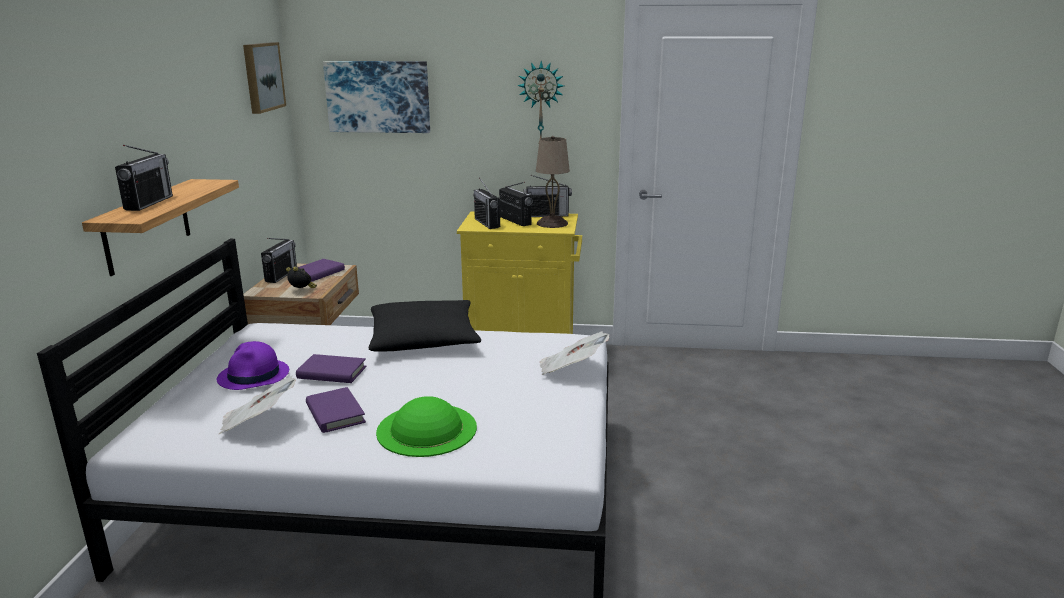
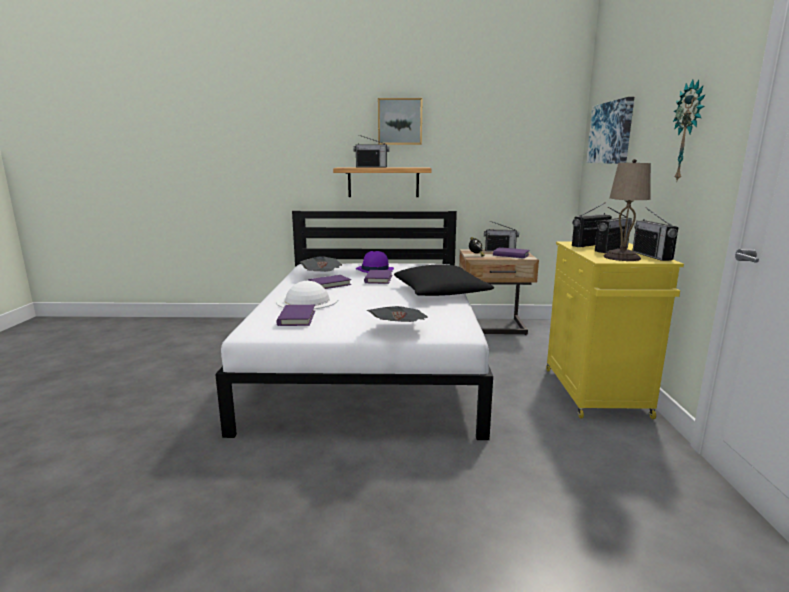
camera: 85 degrees right, 5 degrees down
picture [243,42,286,114] -> picture moved to [378,98,423,145]
green hat [376,396,477,457] -> white hat [276,281,338,309]
none -> purple book [276,305,315,326]

